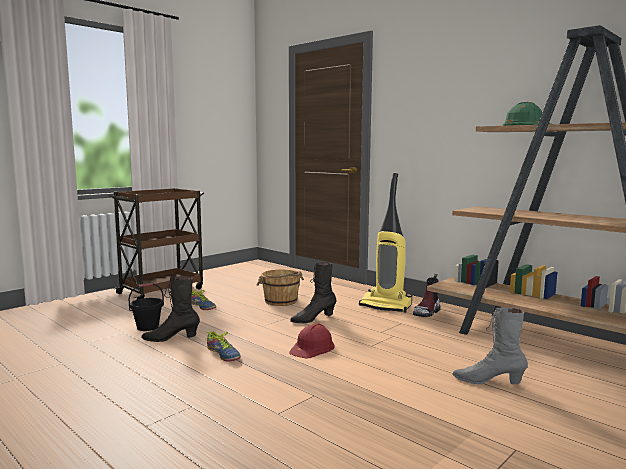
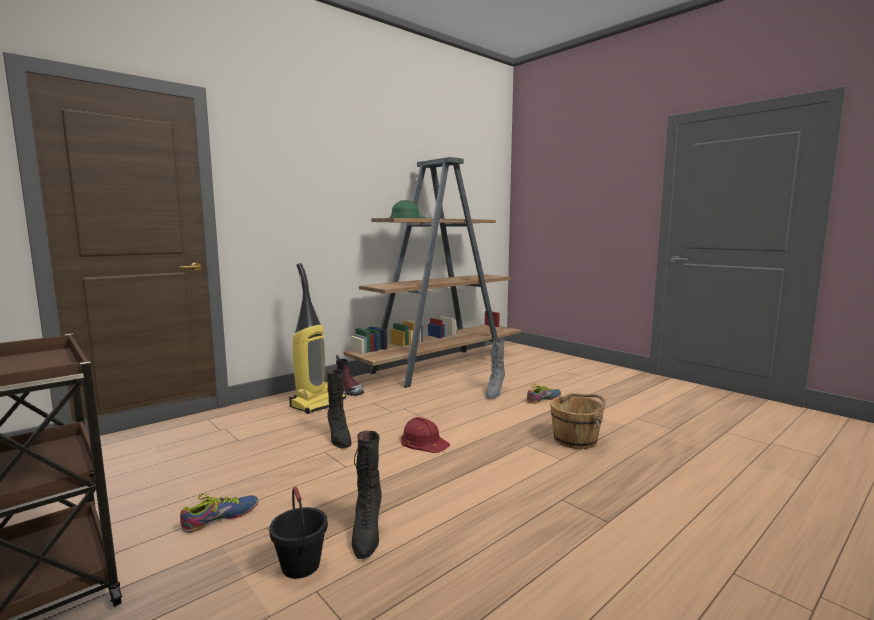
camera: 85 degrees left, 0 degrees up
shoe [205,331,241,361] -> shoe moved to [527,384,561,404]
brown bucket [257,269,304,306] -> brown bucket moved to [550,393,606,449]

